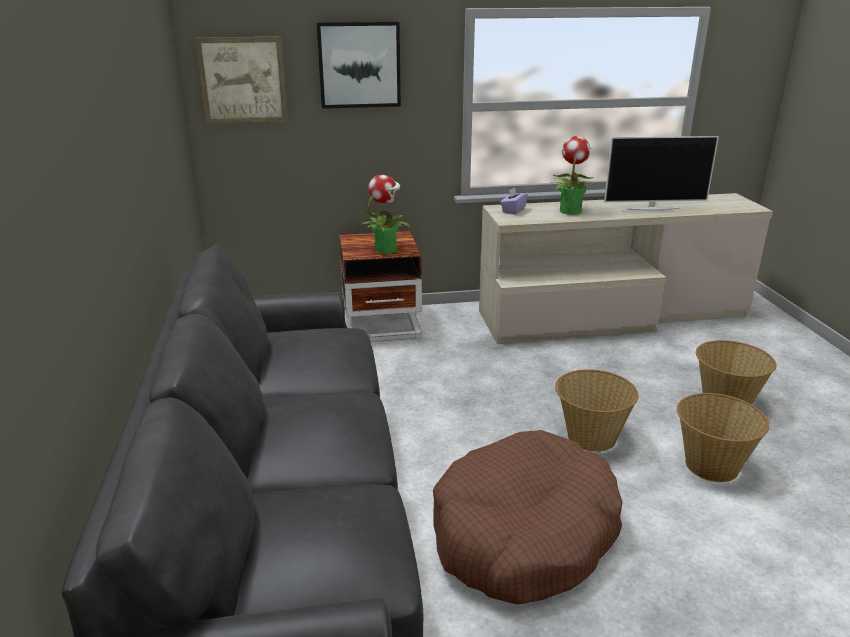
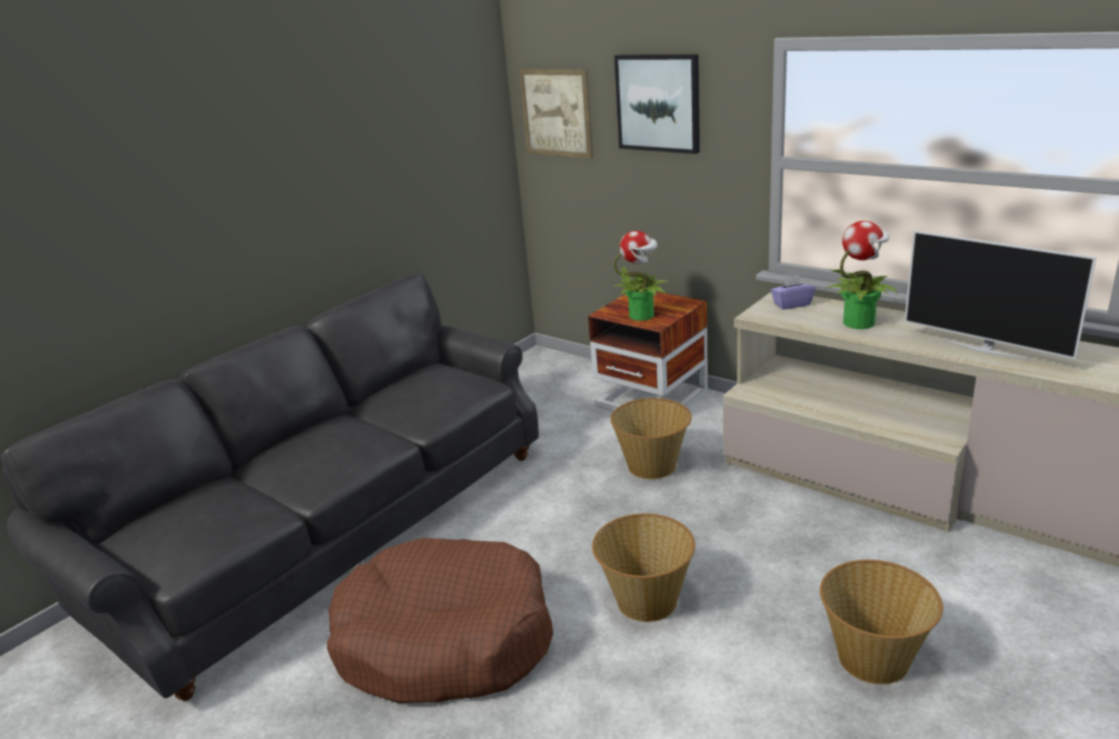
camera: 50 degrees right, 0 degrees up
basket [677,393,769,482] -> basket moved to [610,398,692,479]

